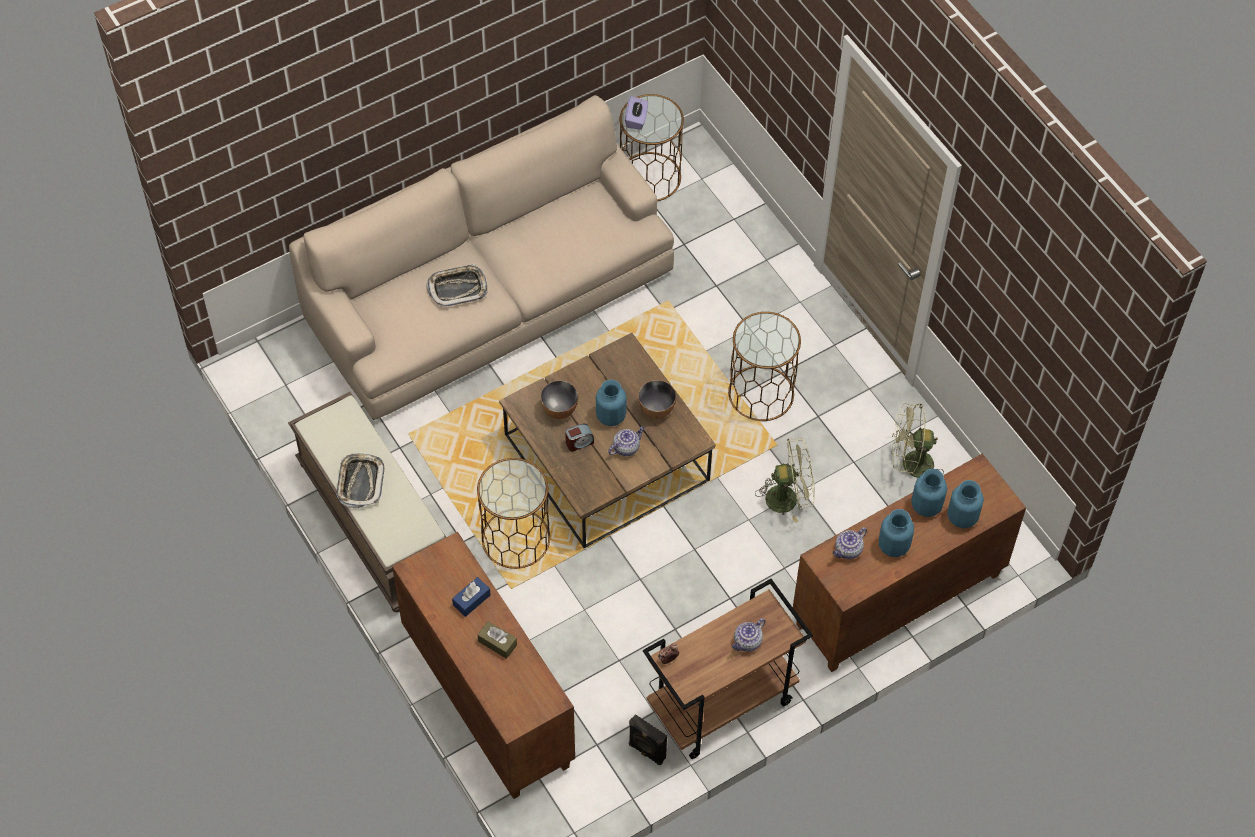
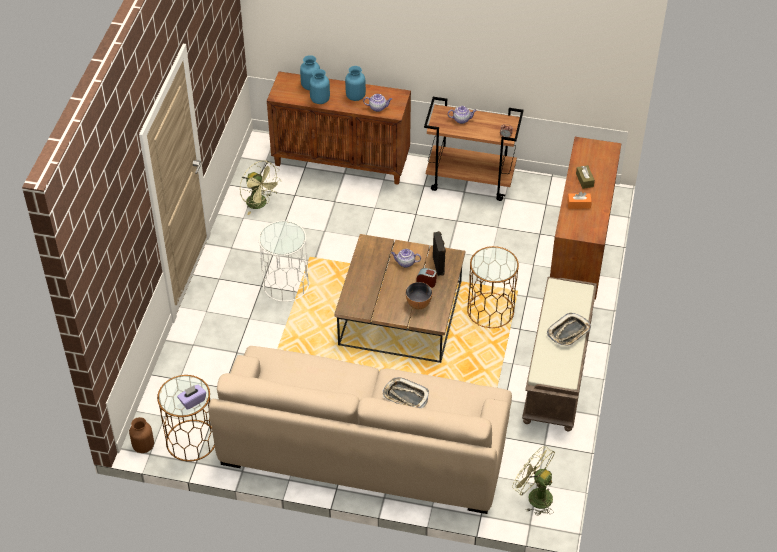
camera: 135 degrees left, 10 degrees down
blue tissue box [452,577,491,617] -> orange tissue box [567,192,592,209]
blue vase [596,380,627,426] -> none
black speaker [629,714,667,765] -> black speaker moved to [433,231,446,276]
bowl [638,380,676,419] -> none
brown side table [728,312,801,421] -> white side table [258,221,309,302]
green fan [755,438,814,523] -> green fan moved to [512,446,555,516]
none -> brown vase [129,417,154,453]

